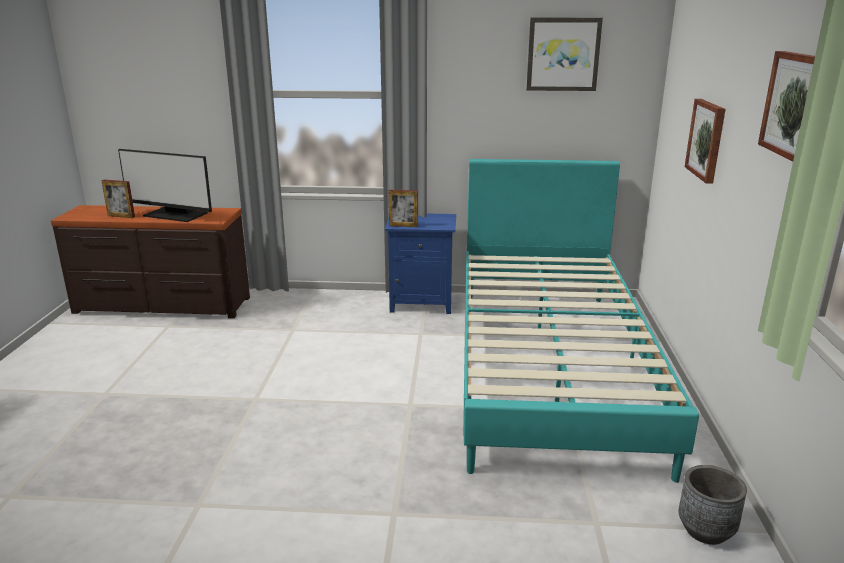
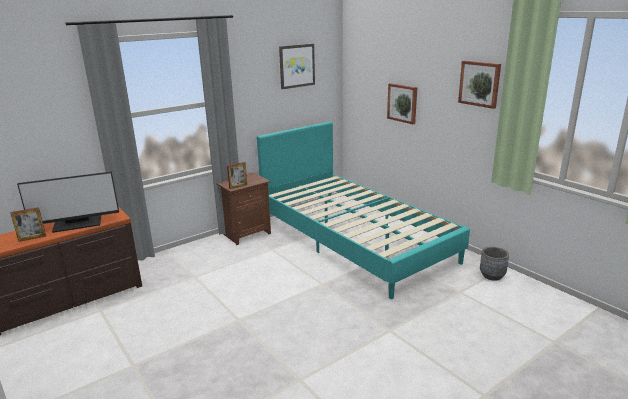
camera: 40 degrees left, 0 degrees up
blue nightstand [385,214,456,314] -> brown nightstand [216,172,271,245]

